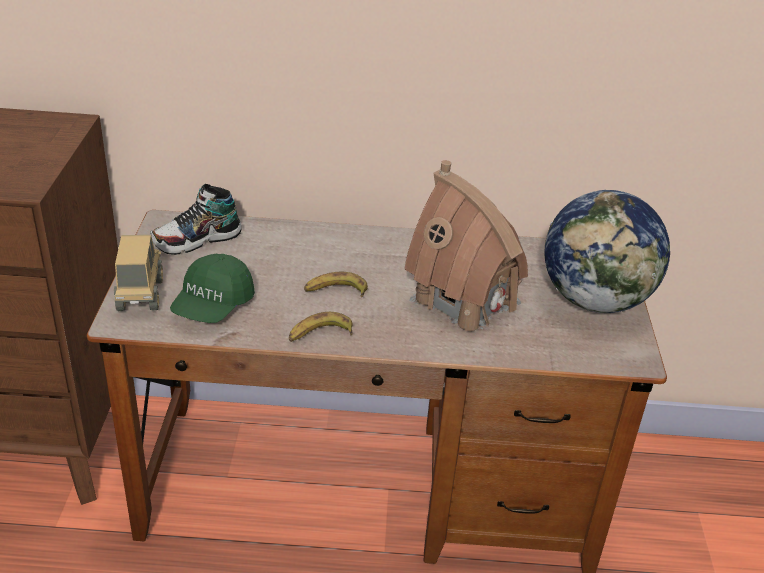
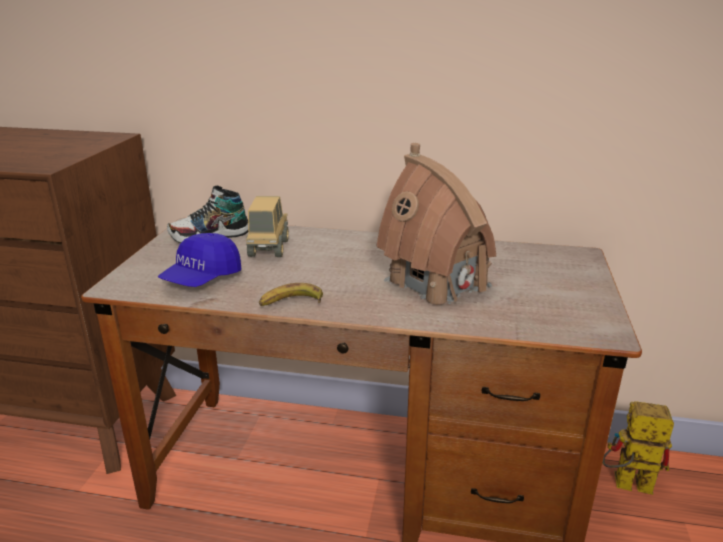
camera: 10 degrees right, 10 degrees down
toy truck [114,235,163,311] -> toy truck moved to [246,196,289,257]
green cap [170,254,255,323] -> blue cap [158,233,241,287]
banana [304,272,368,297] -> none
globe [544,190,670,313] -> none
none -> toy robot [603,401,674,495]

